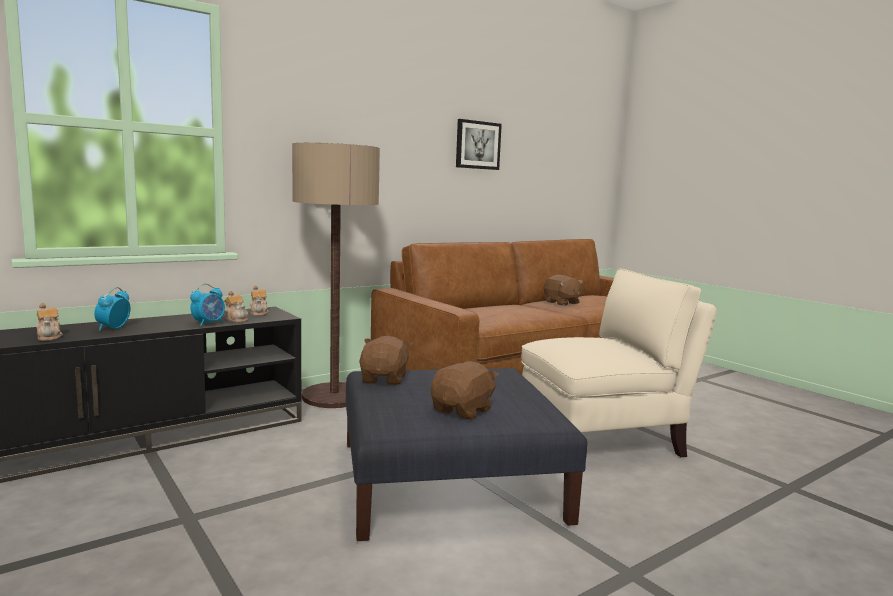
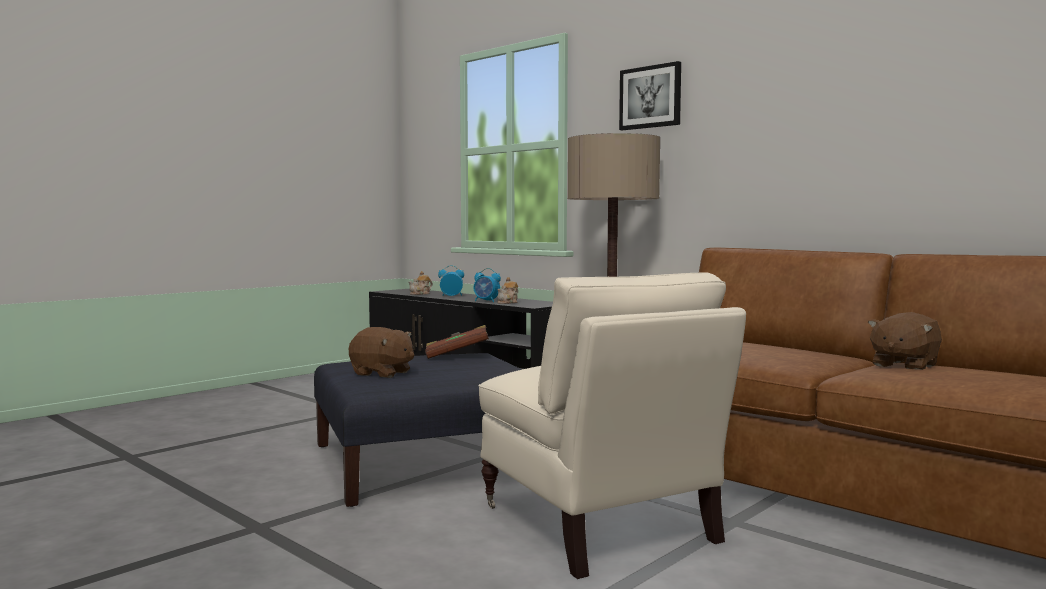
camera: 80 degrees right, 5 degrees down
teapot [250,285,269,316] -> none
brown plush toy [359,336,412,385] -> brown book [425,325,489,359]
picture [456,119,502,170] -> picture moved to [619,61,681,130]

